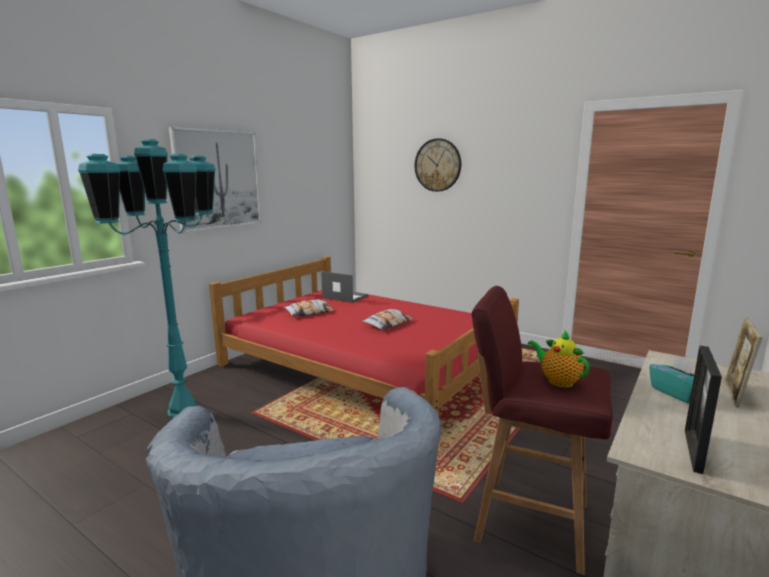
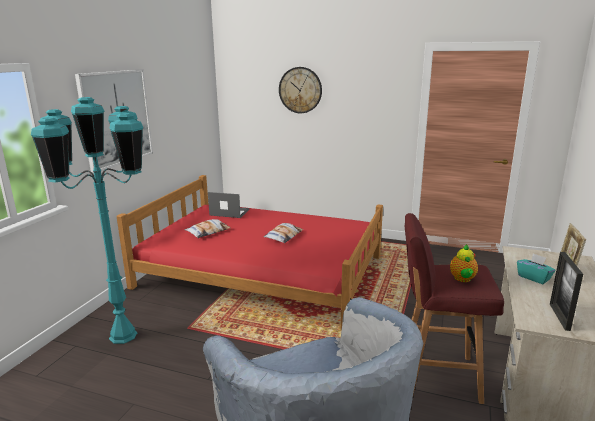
camera: 15 degrees left, 5 degrees up
teapot [528,331,589,388] -> teapot turned 120 degrees counterclockwise [450,244,478,282]

